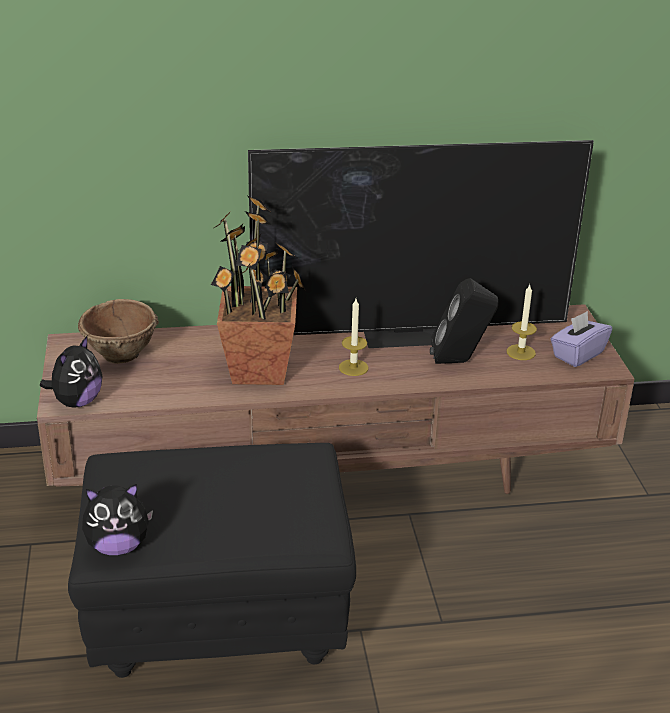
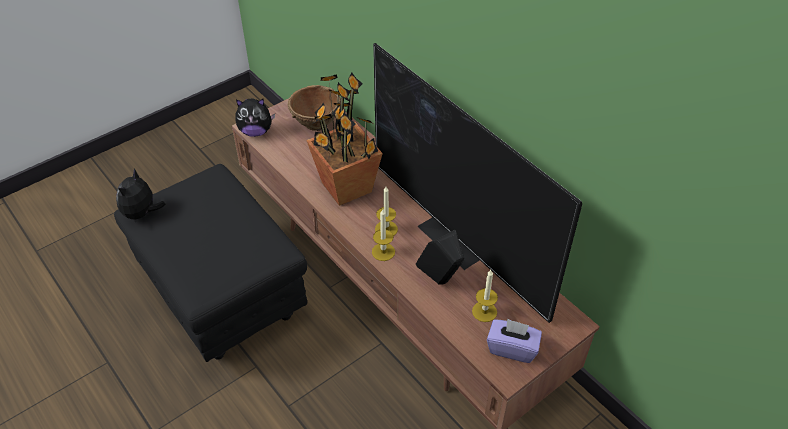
camera: 60 degrees right, 15 degrees up
plush toy [82,484,153,555] -> plush toy turned 60 degrees clockwise [116,168,165,221]
none -> candle [372,209,395,261]

